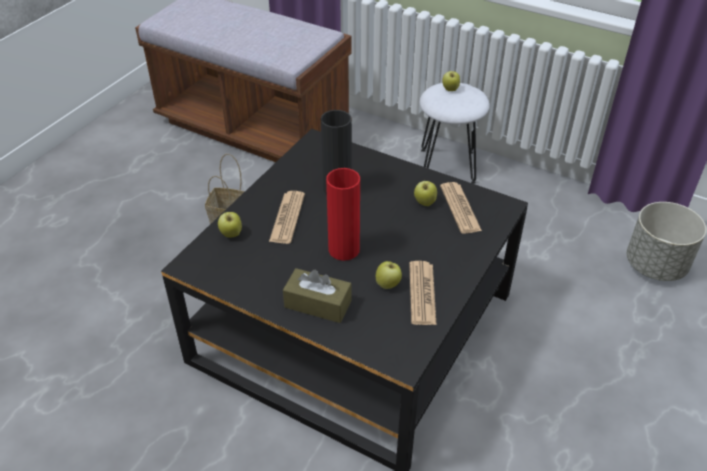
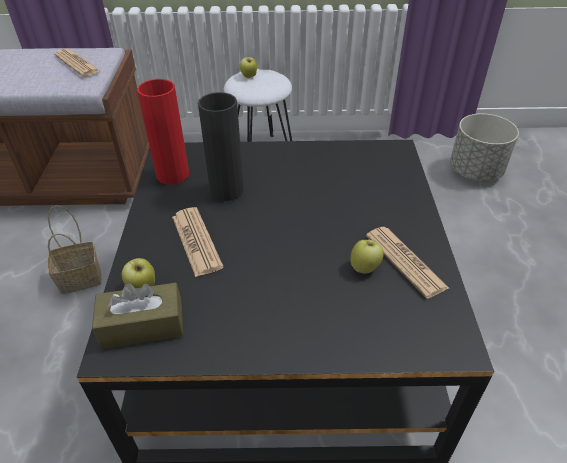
camera: 30 degrees left, 0 degrees up
brown tissue box [283,268,352,323] -> brown tissue box moved to [92,283,183,349]
red vase [326,168,360,261] -> red vase moved to [137,79,189,185]
apple [414,179,437,206] -> none
newspaper [440,182,482,234] -> newspaper moved to [54,49,100,77]

